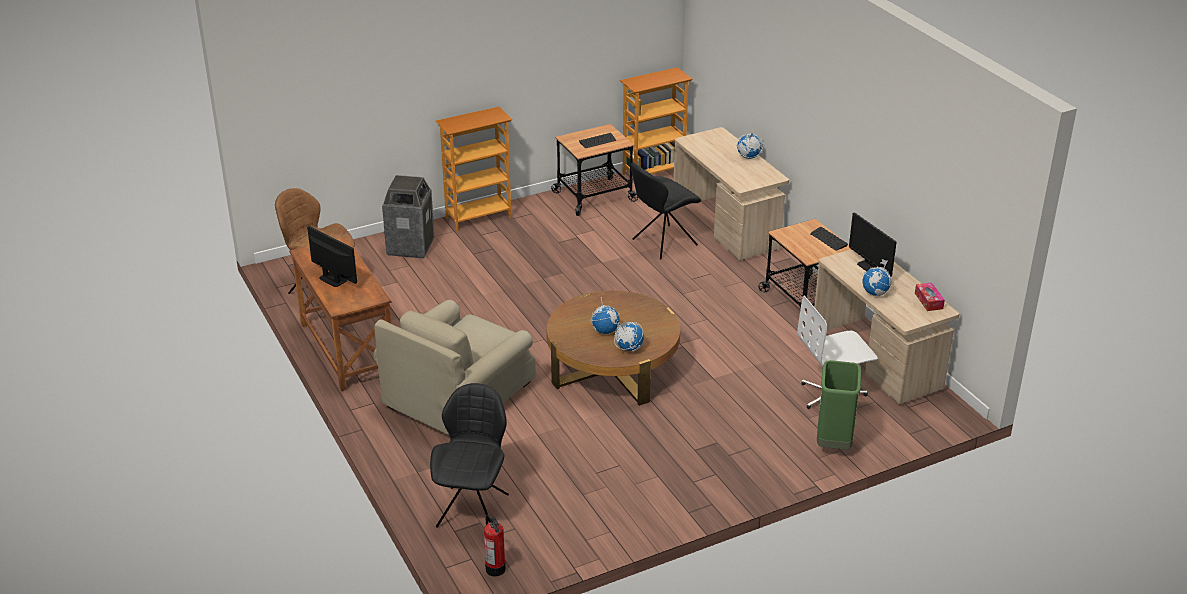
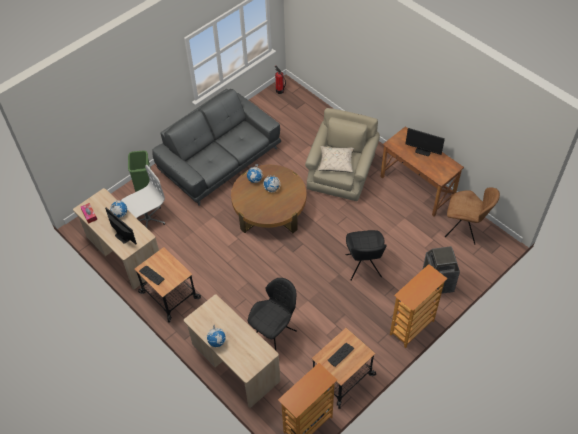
camera: 165 degrees right, 20 degrees up
black chair [430,383,509,528] -> black chair moved to [346,230,387,281]
none -> grey sofa [152,89,281,206]
none -> beige pillow [318,146,354,173]

